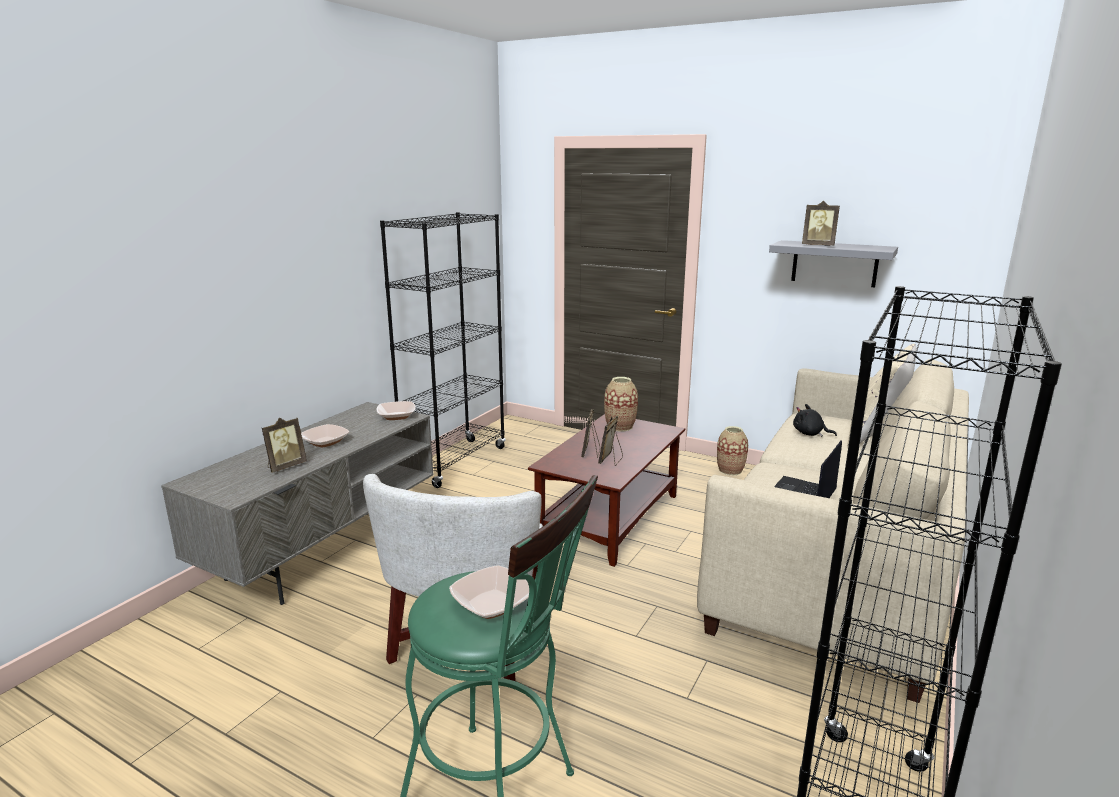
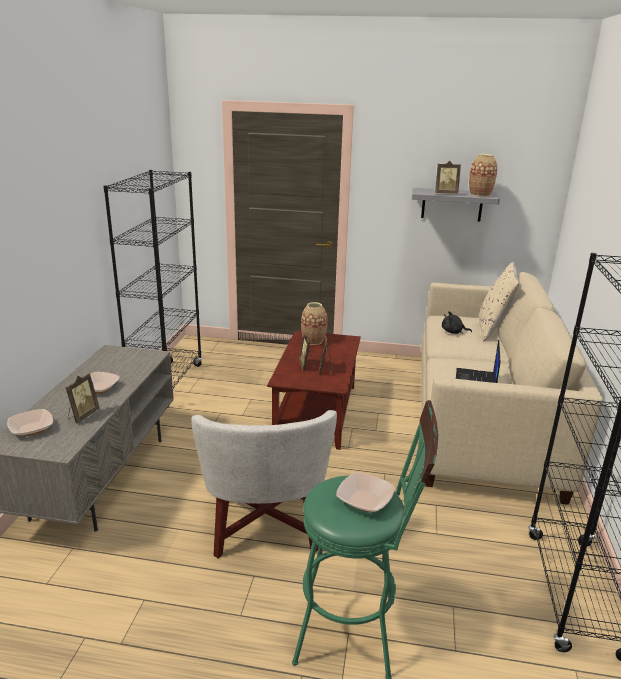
camera: 20 degrees left, 5 degrees up
bowl [376,401,416,420] -> bowl moved to [7,409,53,436]
vase [717,426,748,475] -> vase moved to [469,154,497,197]

